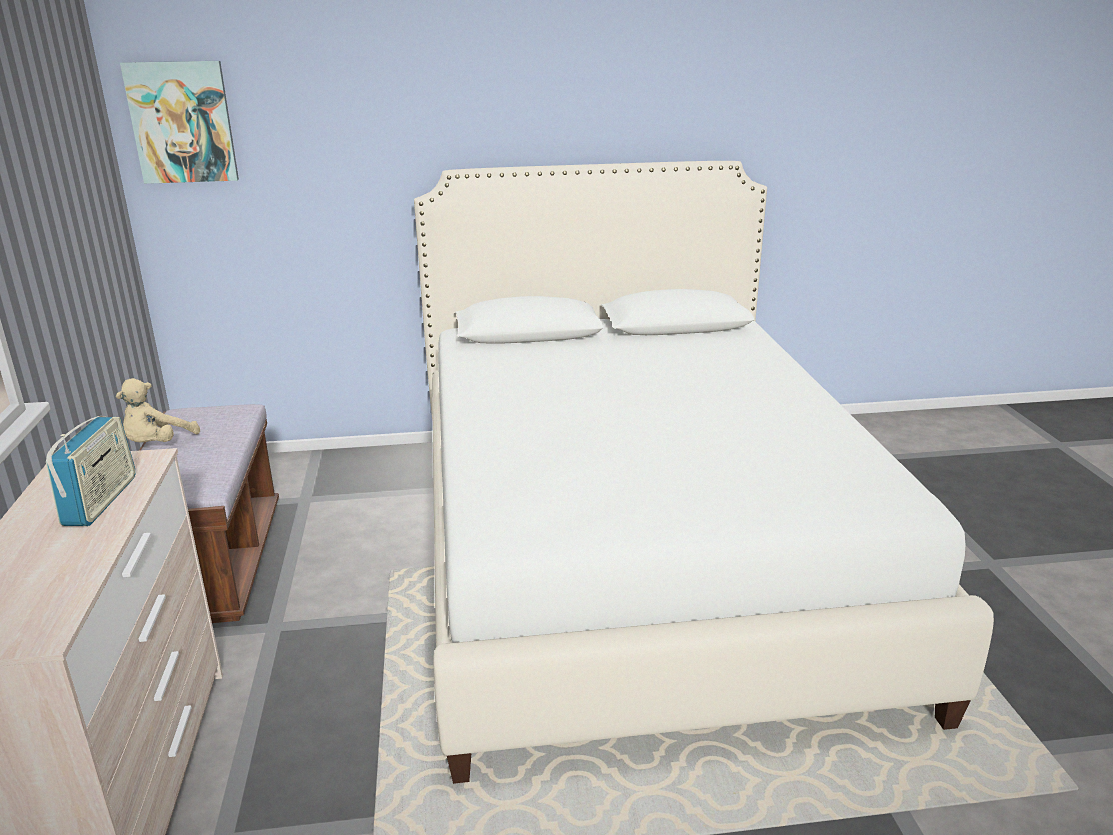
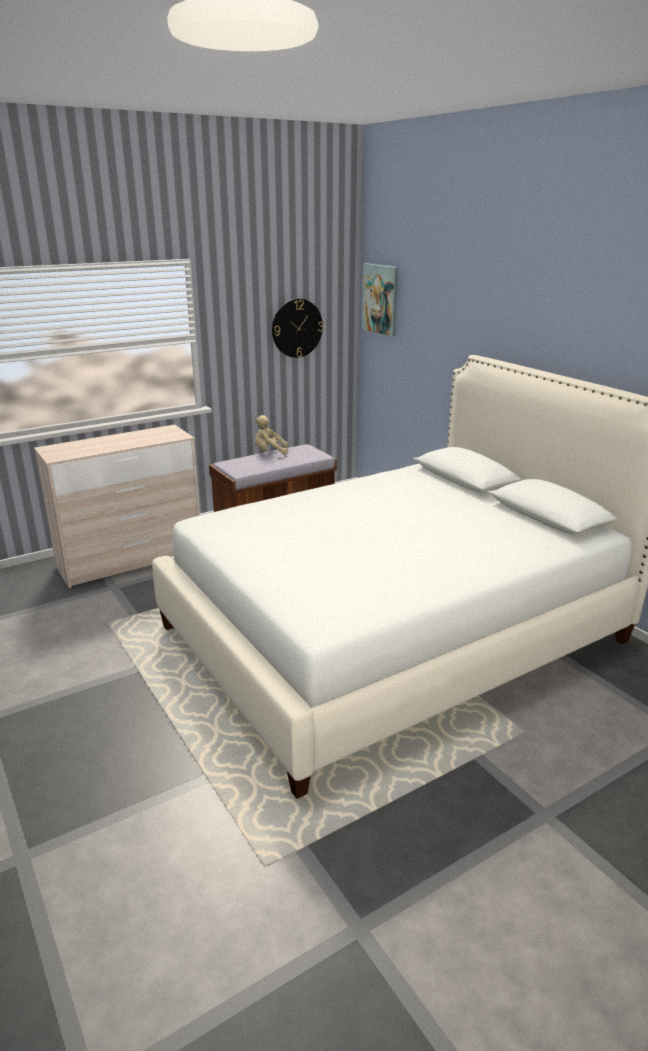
camera: 65 degrees right, 0 degrees up
radio [46,416,135,526] -> none
none -> wall clock [272,299,323,358]

